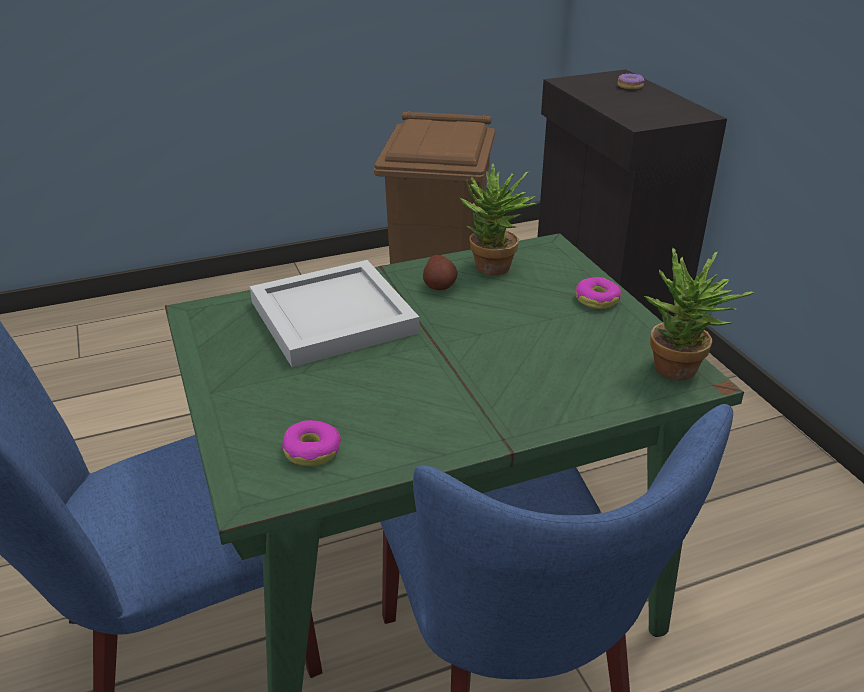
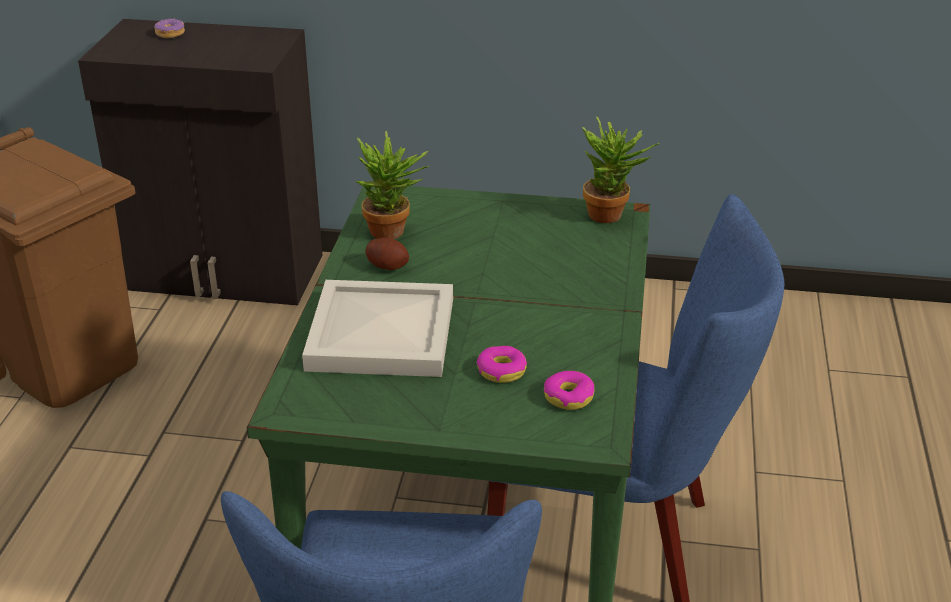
camera: 60 degrees left, 0 degrees up
donut [576,277,621,309] -> donut moved to [477,346,527,383]

